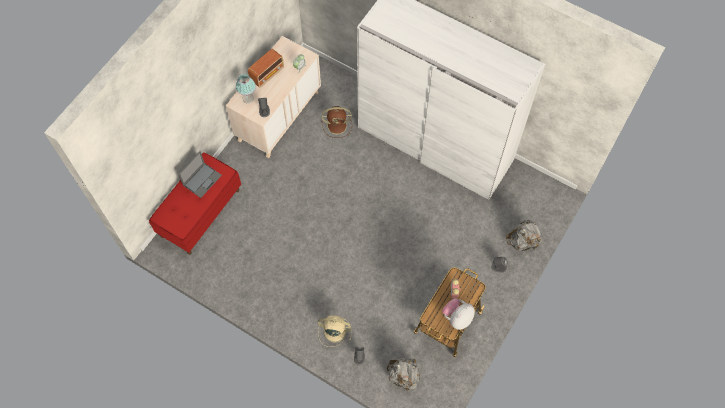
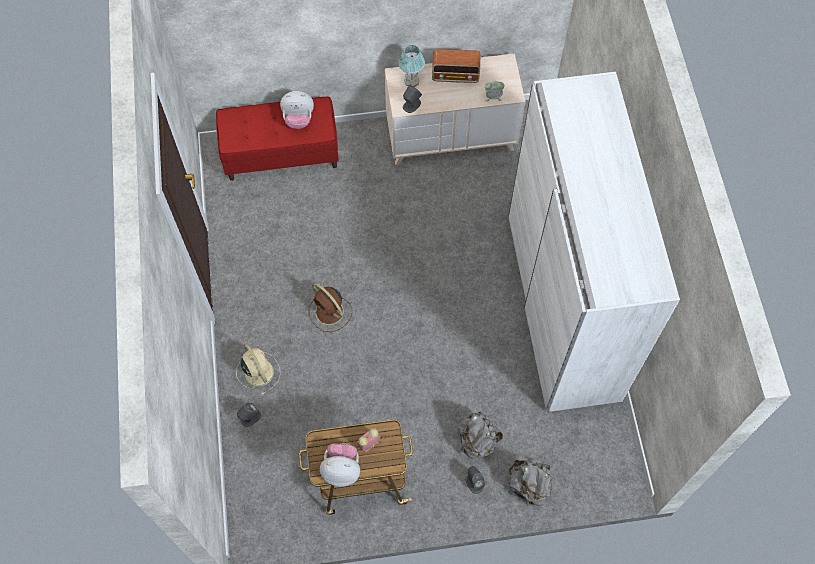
camera: 50 degrees right, 0 degrees up
laptop [178,151,222,198] -> plush toy [280,91,314,129]
brown fan [322,106,352,138] -> brown fan moved to [309,283,352,332]
grey backpack [387,358,420,391] -> grey backpack moved to [458,411,503,459]

